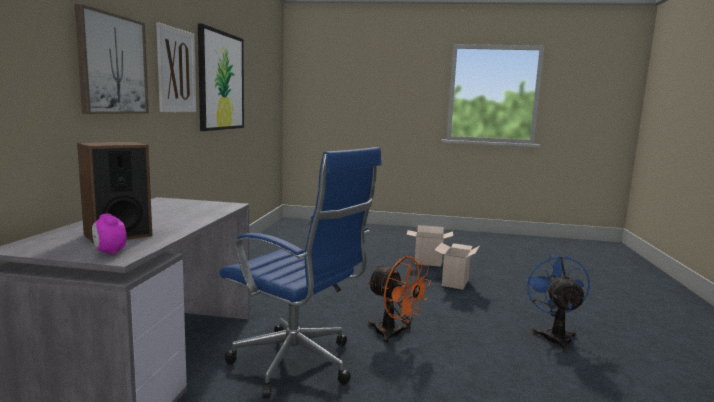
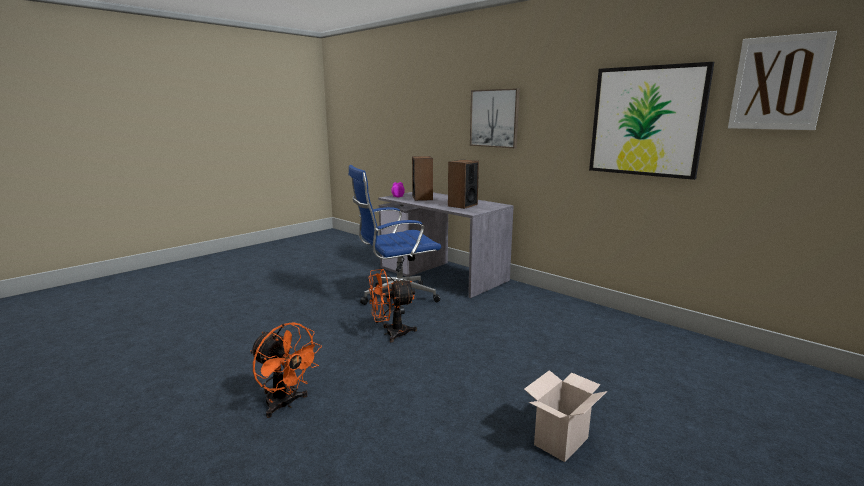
camera: 125 degrees right, 5 degrees up
picture [156,23,196,112] -> picture moved to [728,31,837,130]
cardboard box [435,243,480,290] -> none
blue fan [525,254,590,352] -> orange fan [250,322,322,418]
none -> speaker [448,160,479,209]

